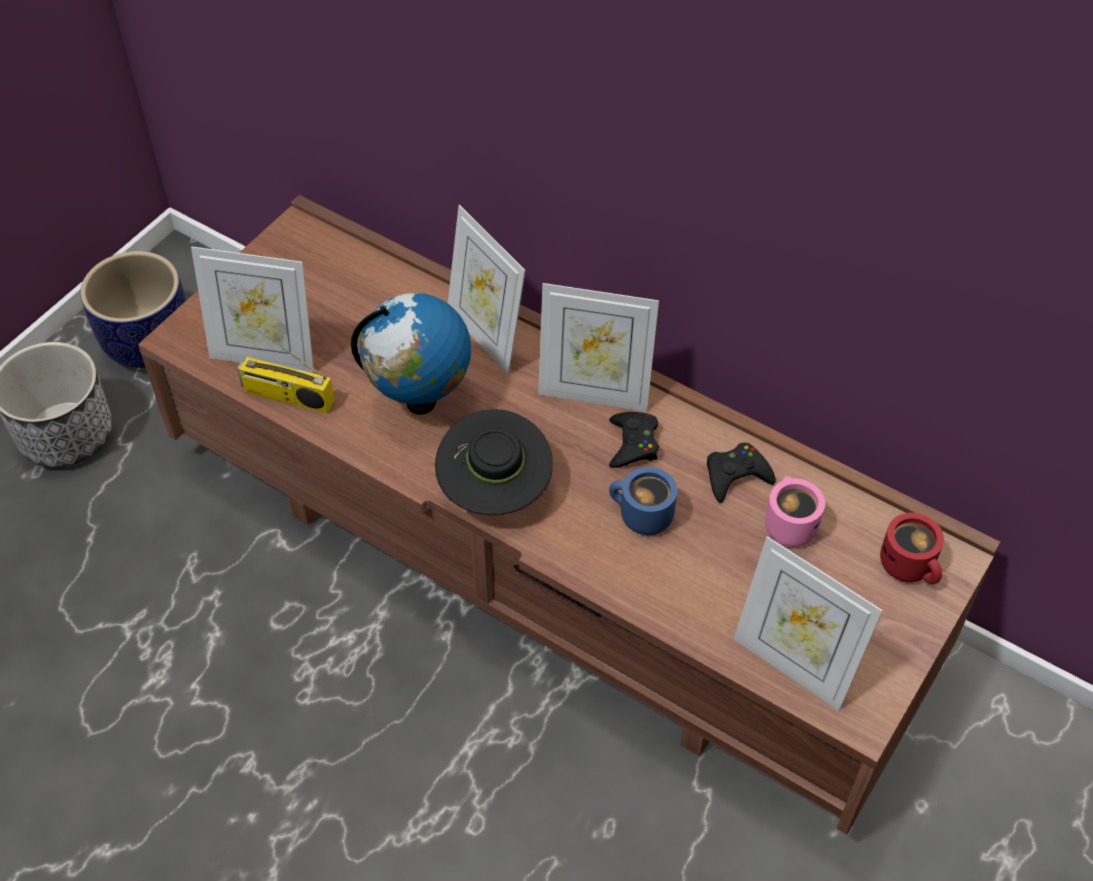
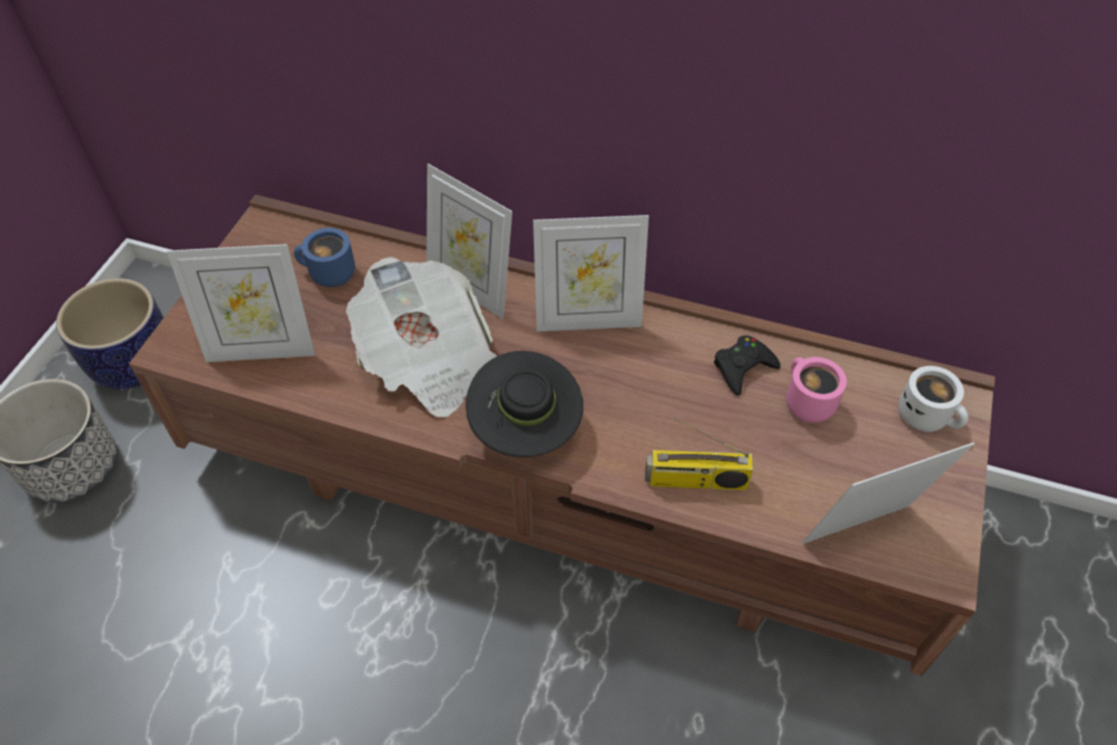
camera: 15 degrees left, 0 degrees up
radio [237,324,335,414] -> radio moved to [645,418,753,490]
globe [351,293,471,415] -> newspaper [346,257,497,417]
black game controller [609,412,659,468] -> none
blue mug [609,467,677,535] -> blue mug moved to [294,228,355,287]
picture frame [734,536,883,711] -> picture frame turned 135 degrees clockwise [802,442,975,544]
red mug [880,513,944,584] -> white mug [899,366,968,432]

